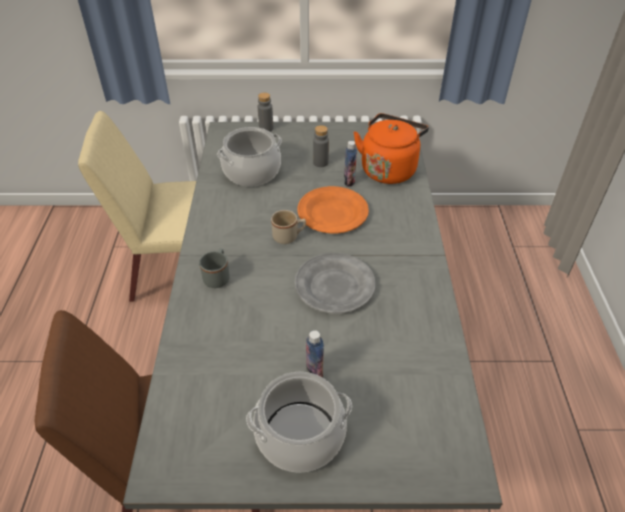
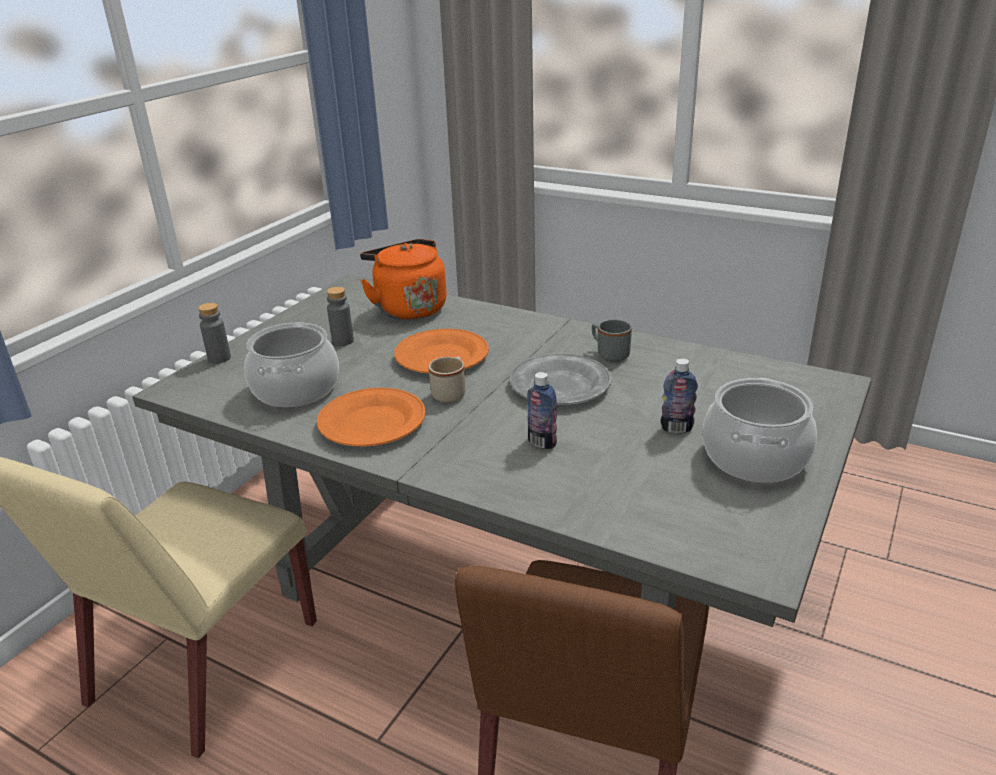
camera: 60 degrees left, 15 degrees down
grey mug [199,248,230,288] -> grey mug moved to [592,319,632,362]
bottle [344,141,357,187] -> bottle moved to [527,372,557,449]
none -> orange plate [317,388,426,447]

